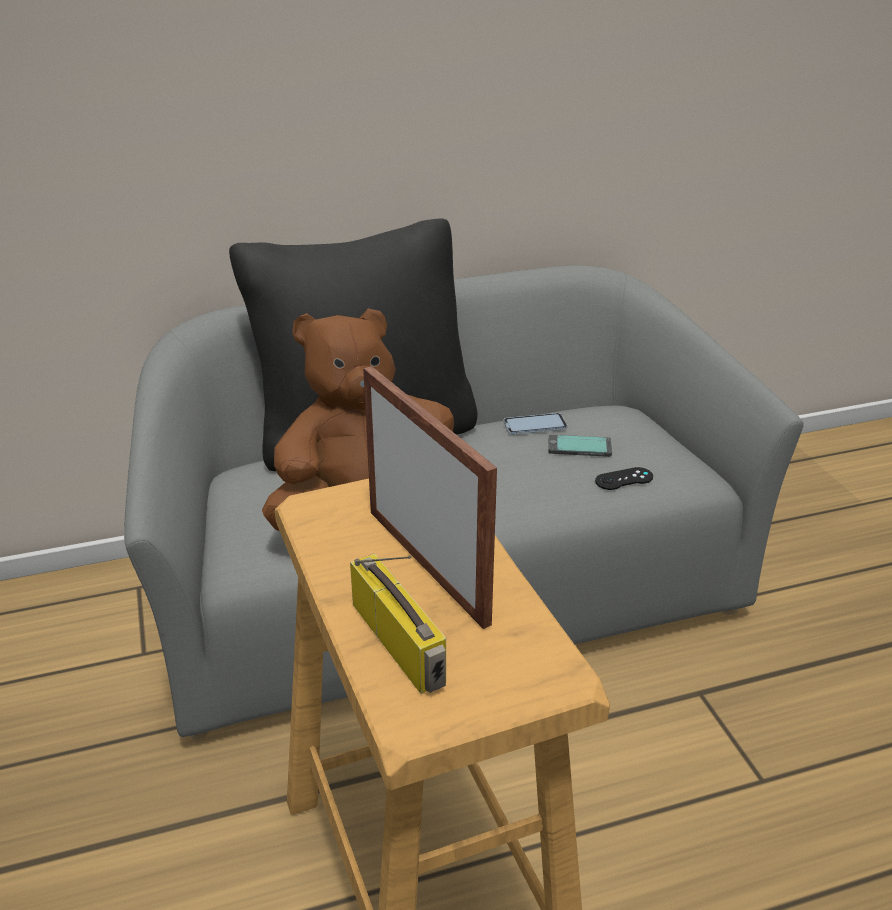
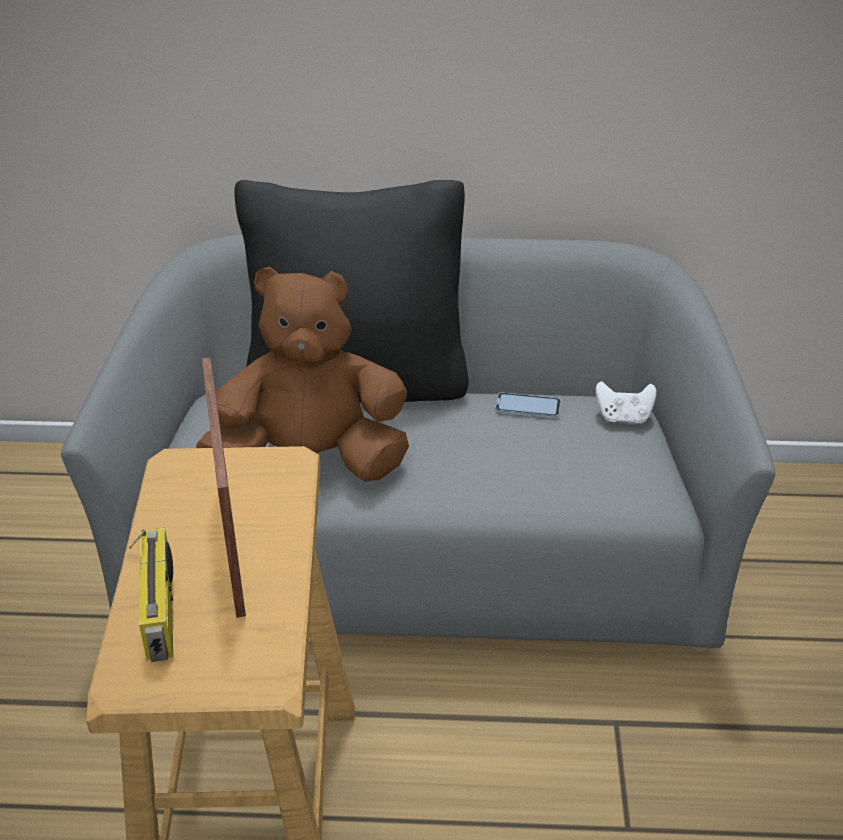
camera: 20 degrees right, 5 degrees up
phone [548,435,612,457] -> none
black game controller [595,467,653,490] -> none
none -> white game controller [595,381,657,424]

